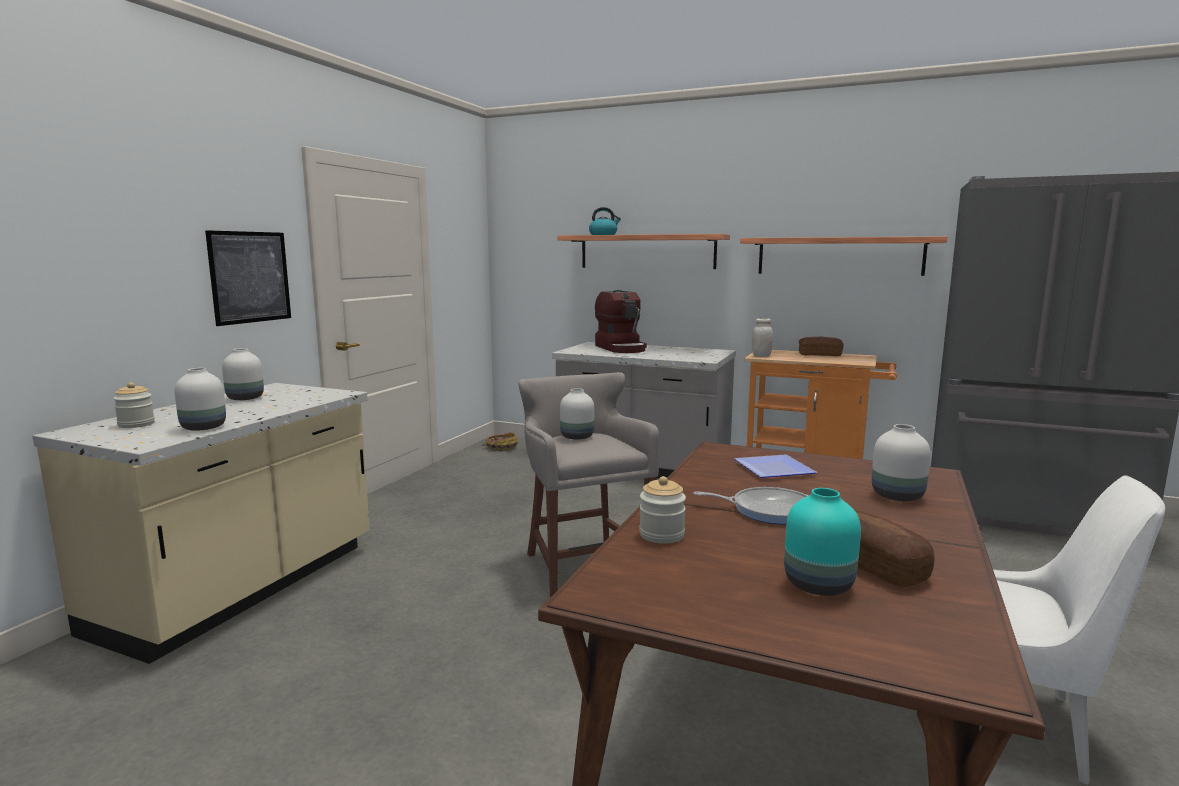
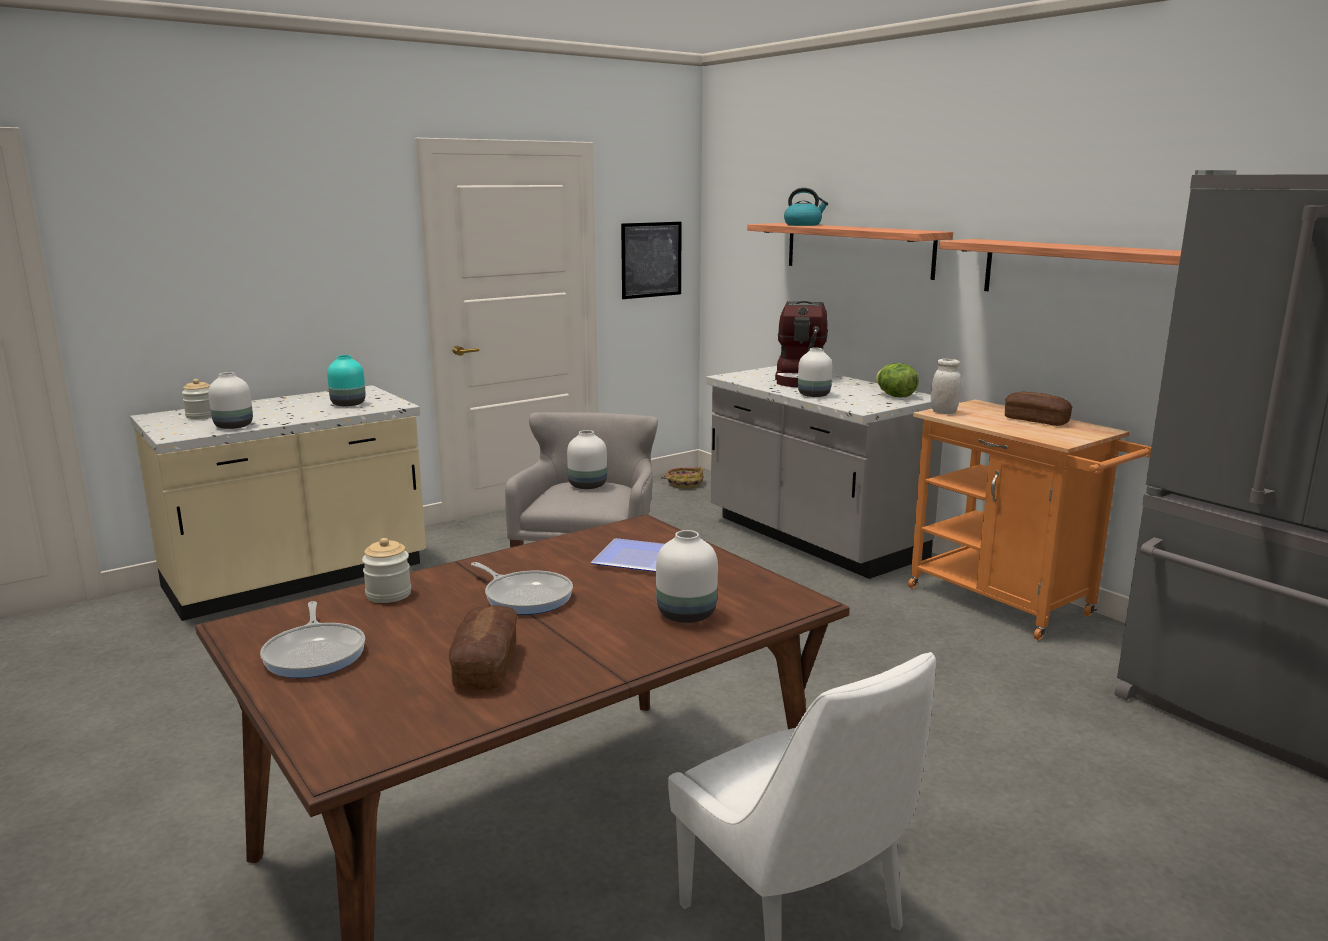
camera: 30 degrees right, 5 degrees up
picture [205,230,291,326] -> picture moved to [621,222,682,299]
white vase [222,348,264,400] -> white vase moved to [798,348,832,397]
turquoise vase [784,488,861,596] -> turquoise vase moved to [327,355,366,406]
none -> frying pan [260,601,365,678]
none -> lettuce [876,363,919,397]

